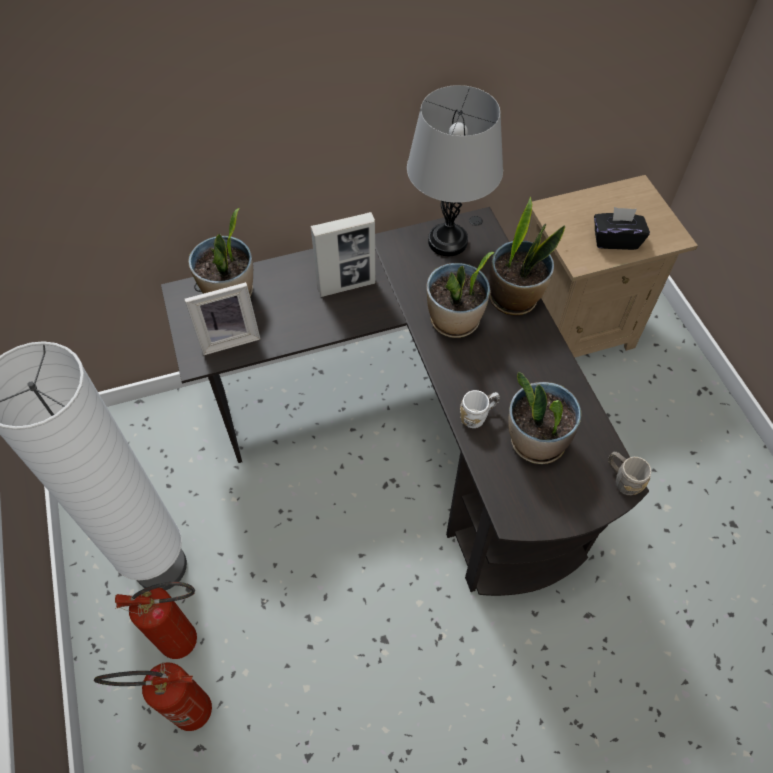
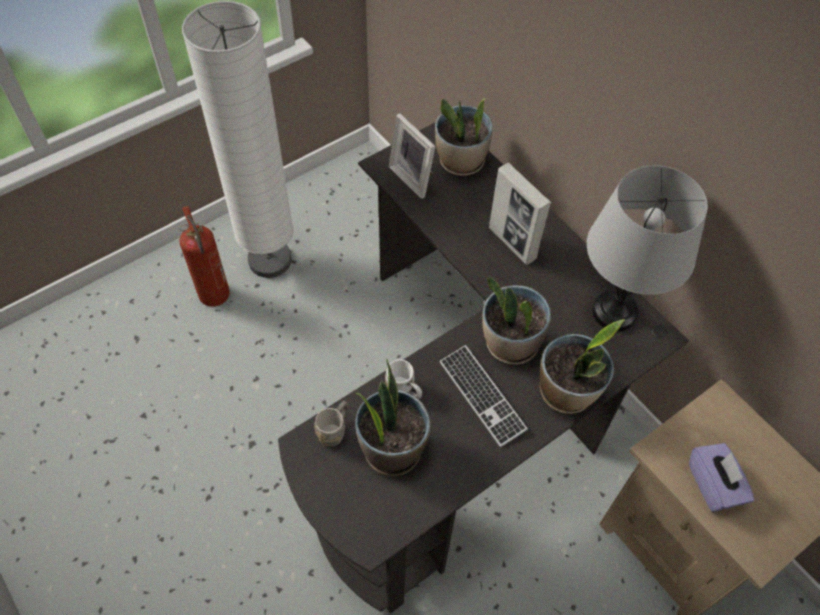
camera: 70 degrees right, 0 degrees up
fire extinguisher [94,662,212,731] -> none
black tissue box [594,207,650,250] -> purple tissue box [689,443,754,512]
grey mug [608,452,651,495] -> grey mug moved to [314,401,349,446]
none -> keyboard [440,345,528,447]

